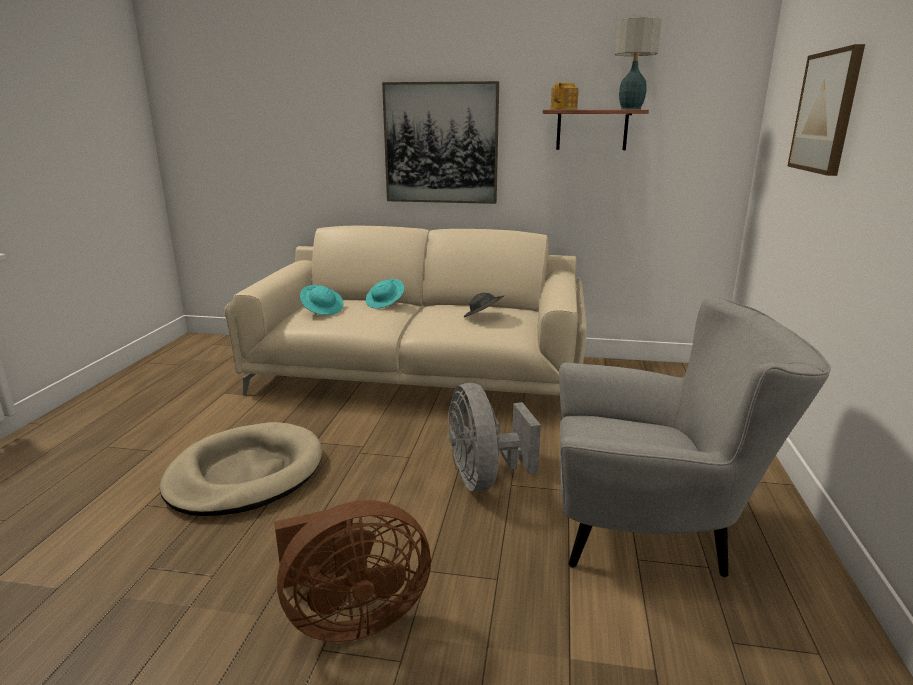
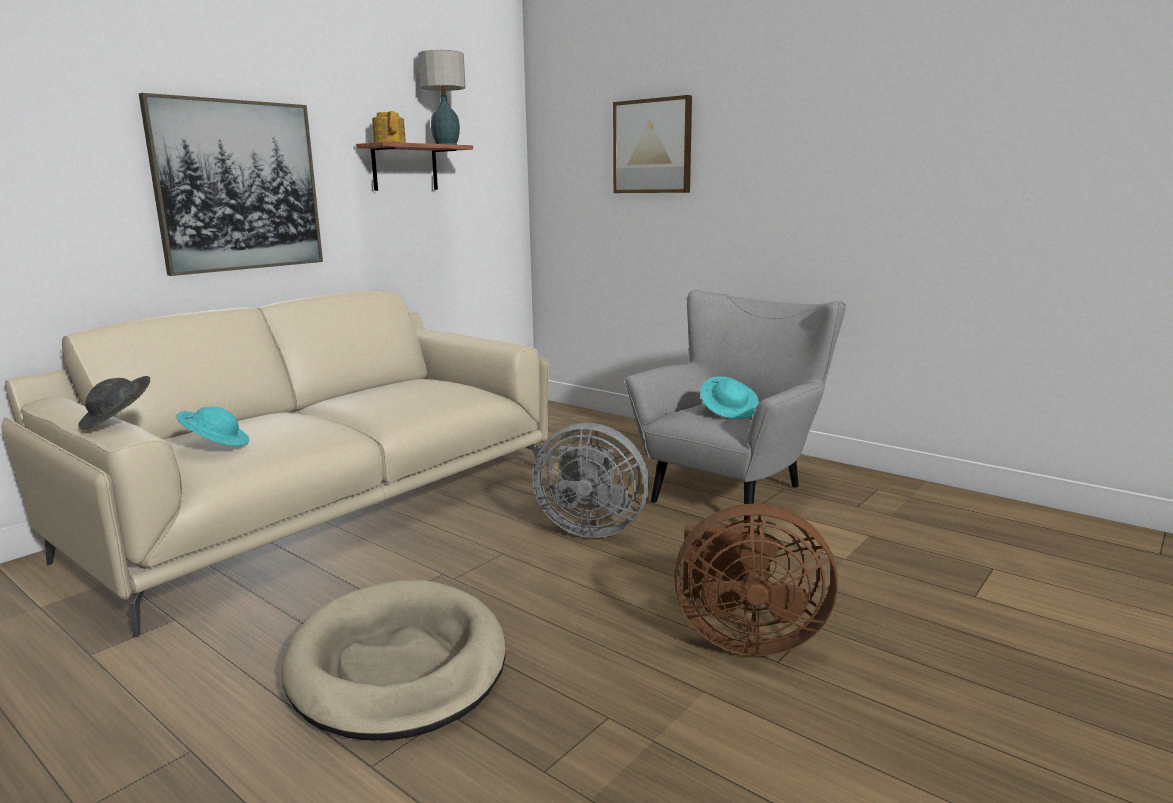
camera: 60 degrees left, 5 degrees down
brown fan [274,500,431,642] -> brown fan turned 90 degrees clockwise [674,504,838,656]
turquoise hat [366,279,404,309] -> turquoise hat moved to [700,377,759,419]
grey hat [464,293,504,317] -> grey hat moved to [78,376,150,430]

